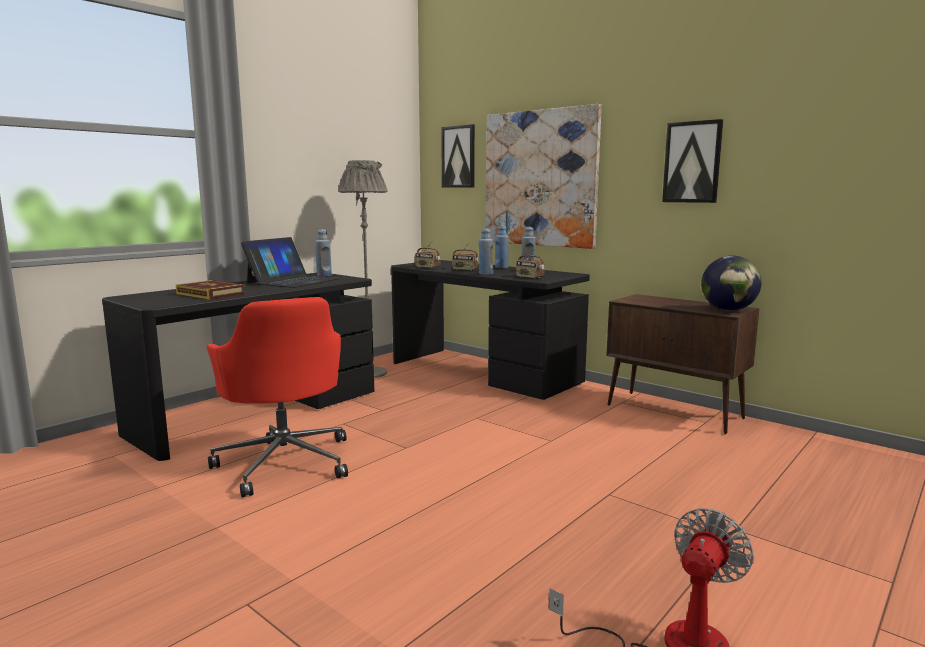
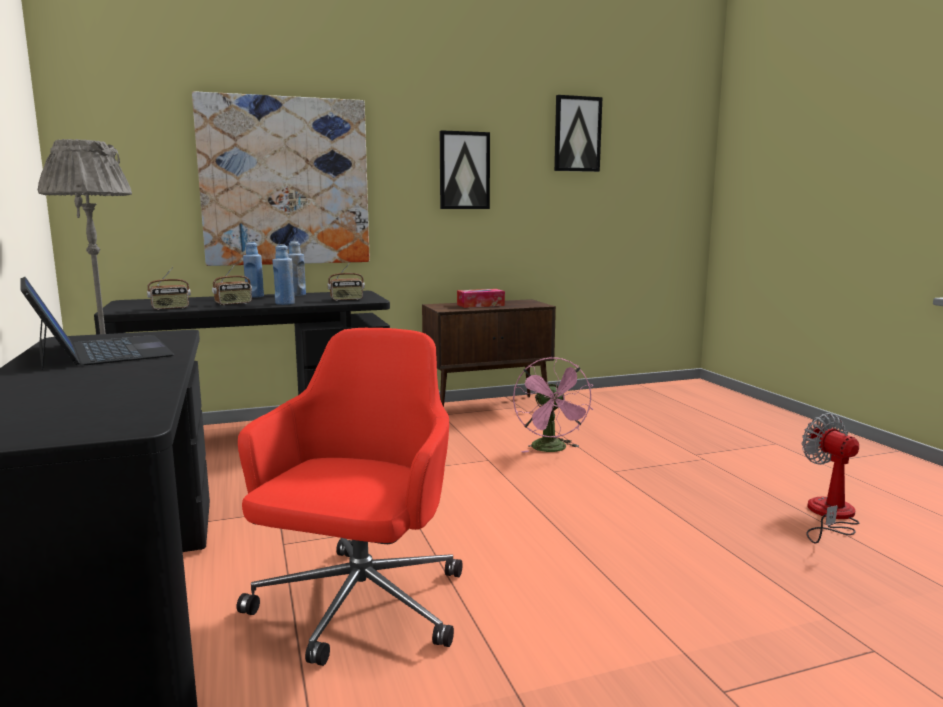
camera: 60 degrees left, 0 degrees up
book [176,280,245,300] -> none
red office chair [207,297,348,497] -> red office chair turned 75 degrees counterclockwise [237,328,463,666]
blue bottle [315,229,332,277] -> none
picture [441,124,475,188] -> picture moved to [554,95,603,172]
globe [701,255,762,311] -> none
none -> tissue box [457,289,505,308]
none -> pink fan [513,357,593,453]

